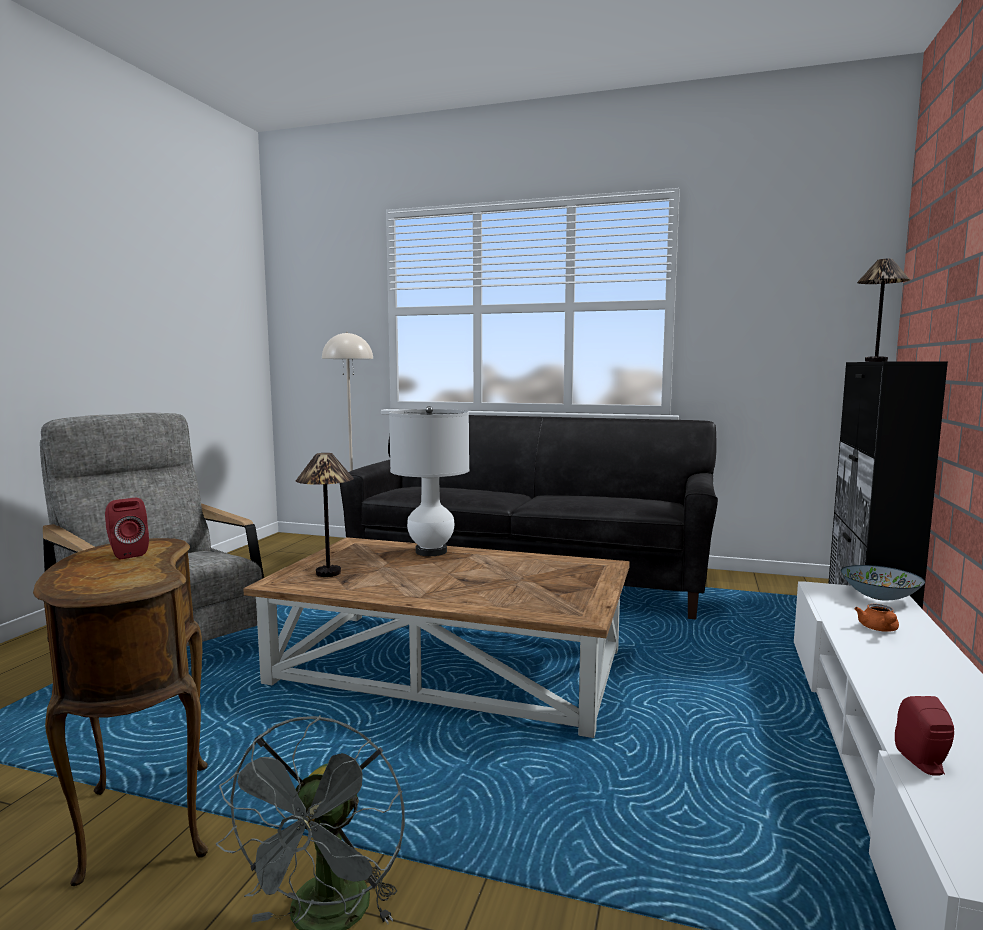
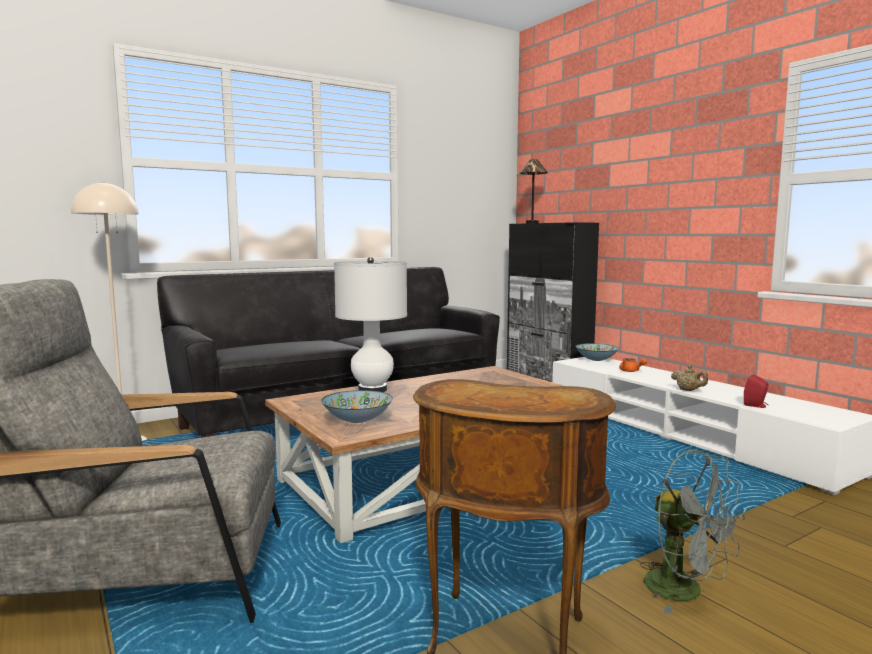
camera: 50 degrees left, 0 degrees up
red speaker [105,498,149,560] -> none
table lamp [296,453,354,577] -> bowl [321,390,393,423]
none -> beige teapot [671,365,708,391]

